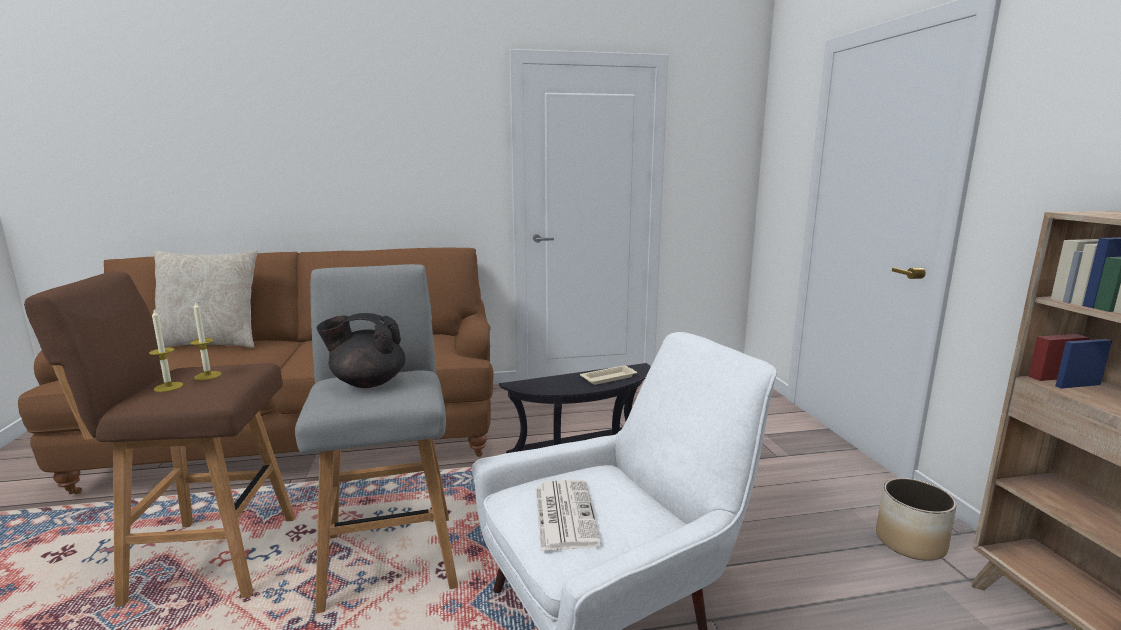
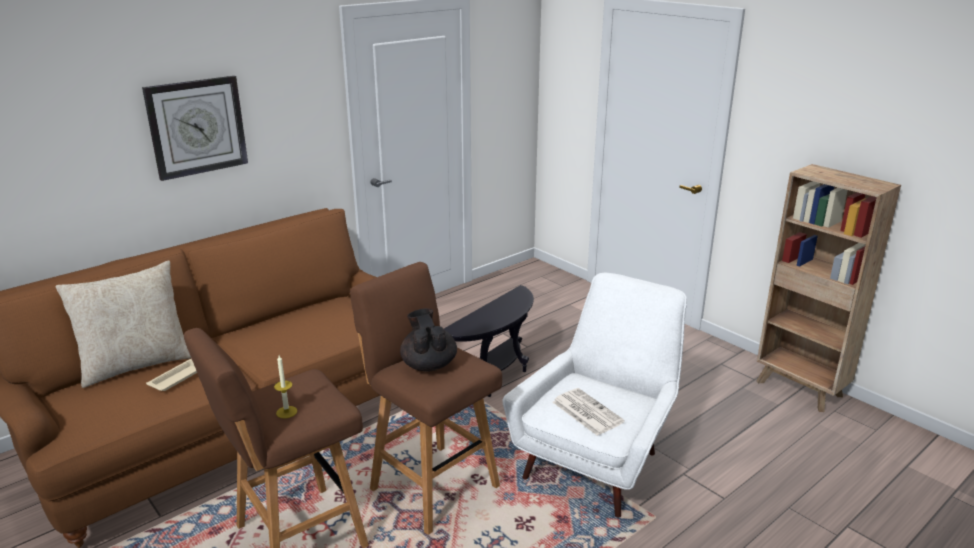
camera: 30 degrees left, 10 degrees up
candle [190,301,222,380] -> none
grey stool [295,264,458,613] -> brown stool [350,262,502,535]
black teapot [317,313,406,388] -> black teapot turned 105 degrees clockwise [400,308,457,372]
beige tray [580,365,637,385] -> beige tray moved to [146,359,197,391]
planter [876,478,957,561] -> none
none -> wall clock [142,76,248,181]

